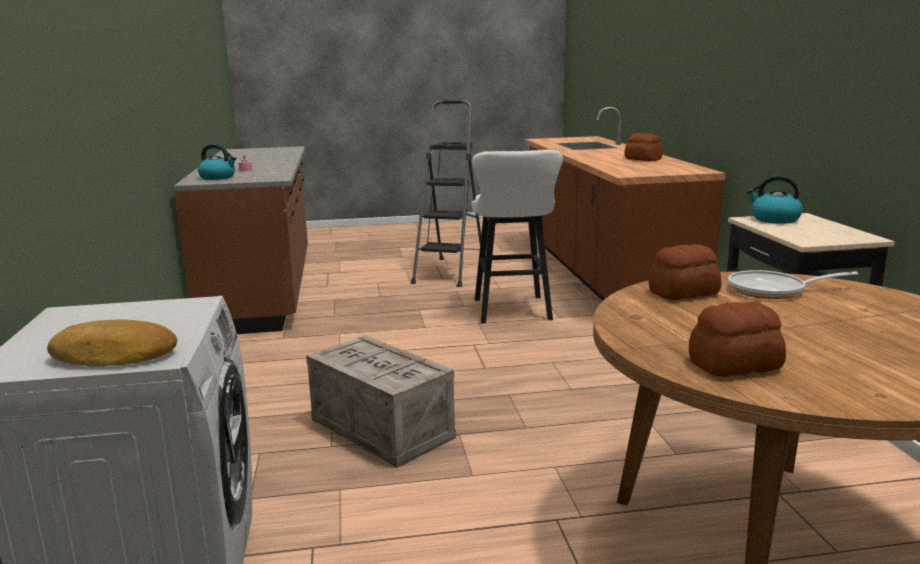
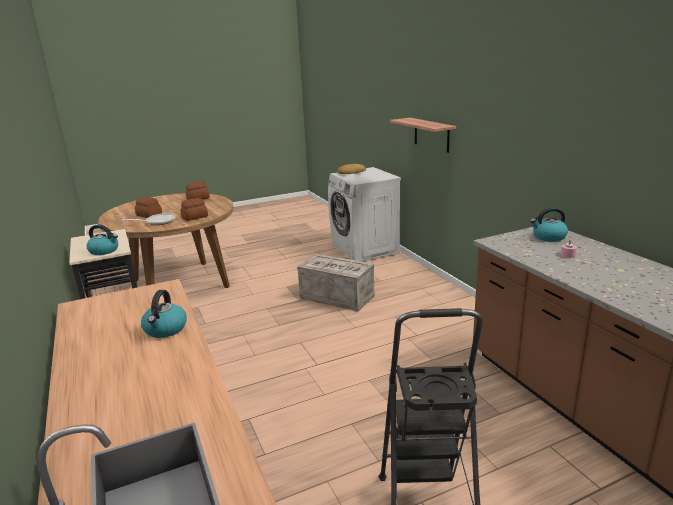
camera: 165 degrees right, 5 degrees up
white stool [471,149,563,323] -> none
bread [624,133,662,161] -> bread moved to [135,197,162,218]
none -> kettle [141,290,187,338]
none -> shelf [390,118,456,153]

